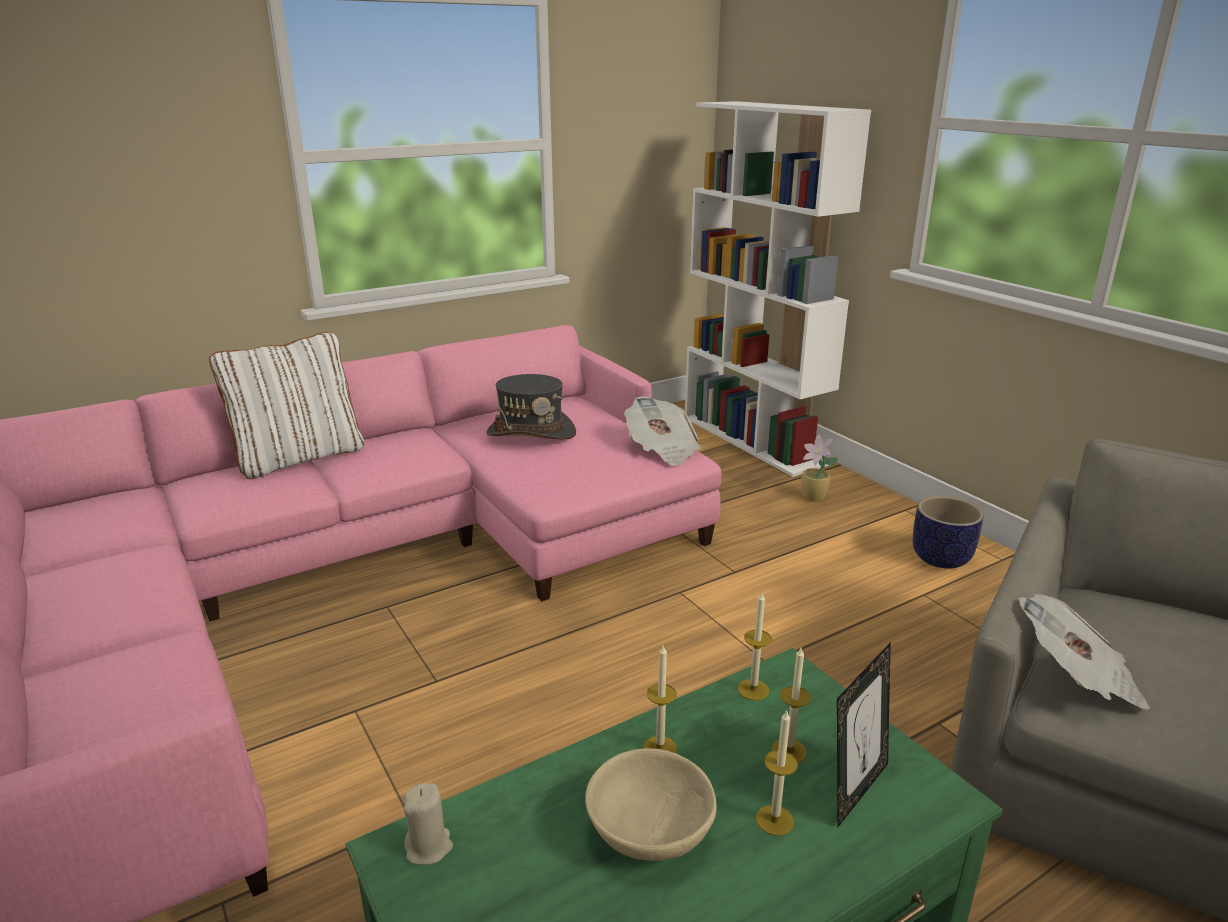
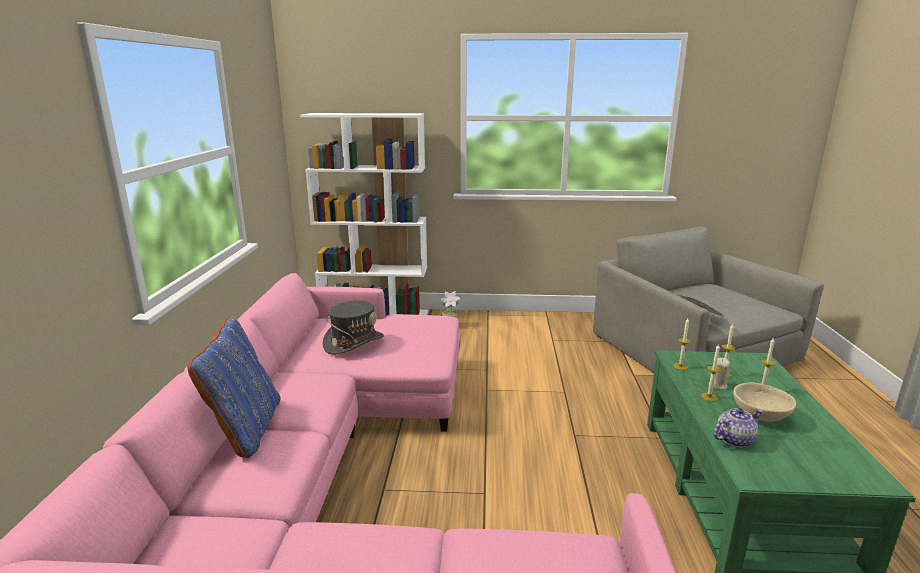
camera: 55 degrees left, 5 degrees down
white pillow [209,332,364,479] -> blue pillow [188,317,281,458]
beige candle [403,783,453,865] -> beige candle moved to [708,358,730,390]
newspaper [624,396,701,466] -> none
picture frame [837,642,891,828] -> none
planter [913,496,983,569] -> none
none -> teapot [713,408,763,447]

